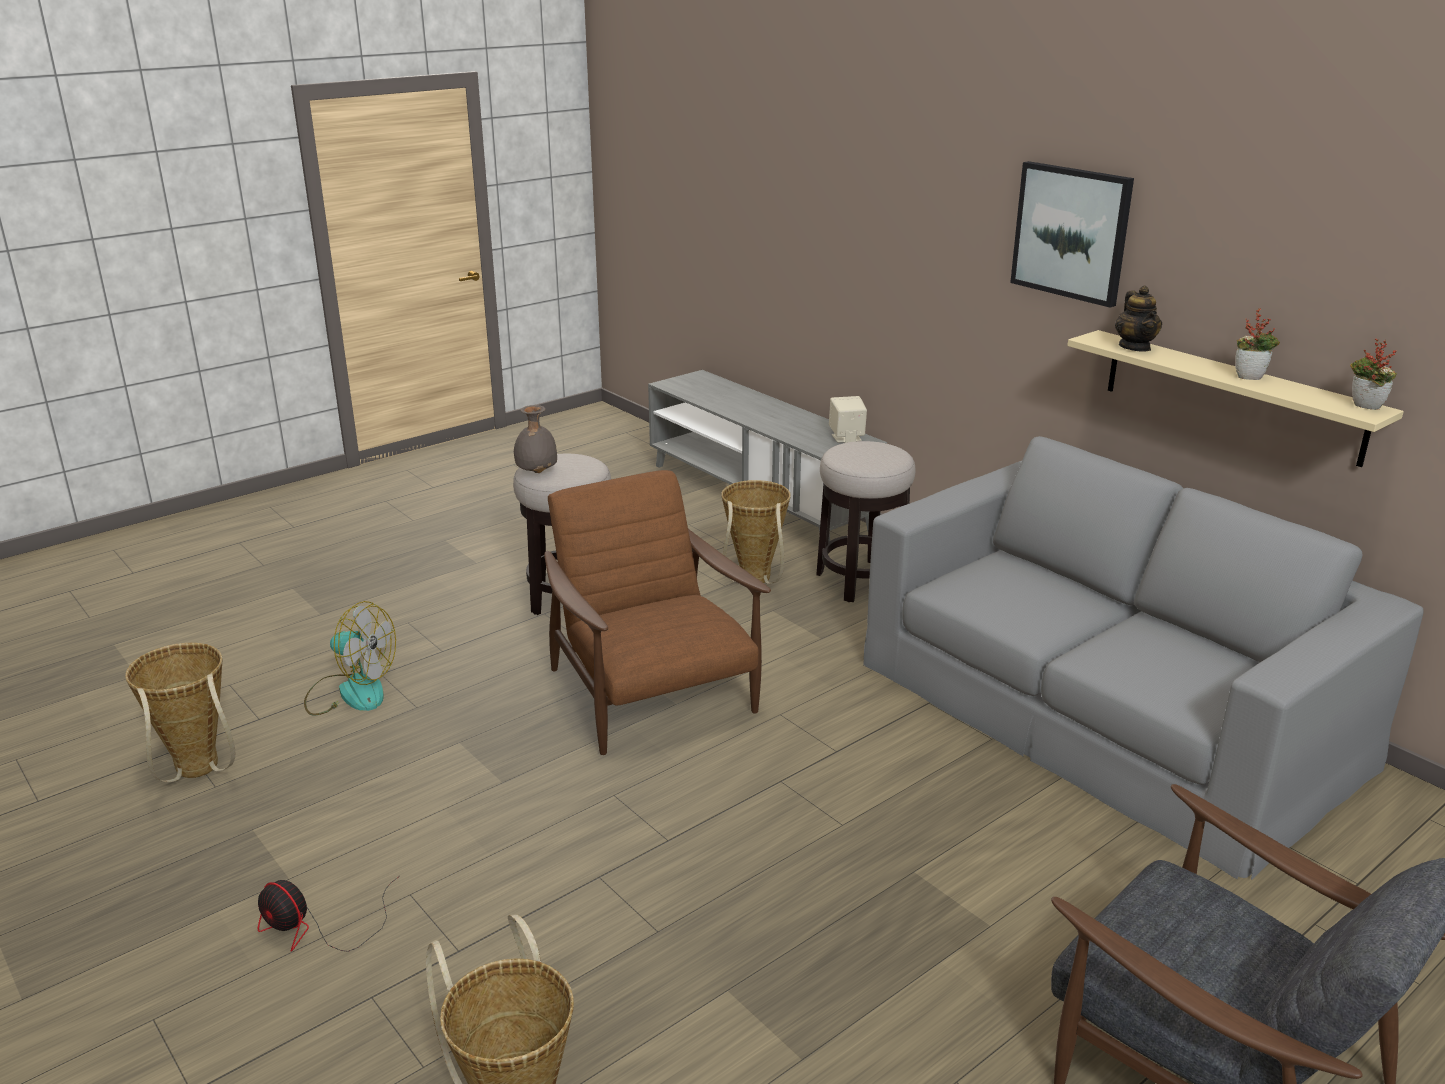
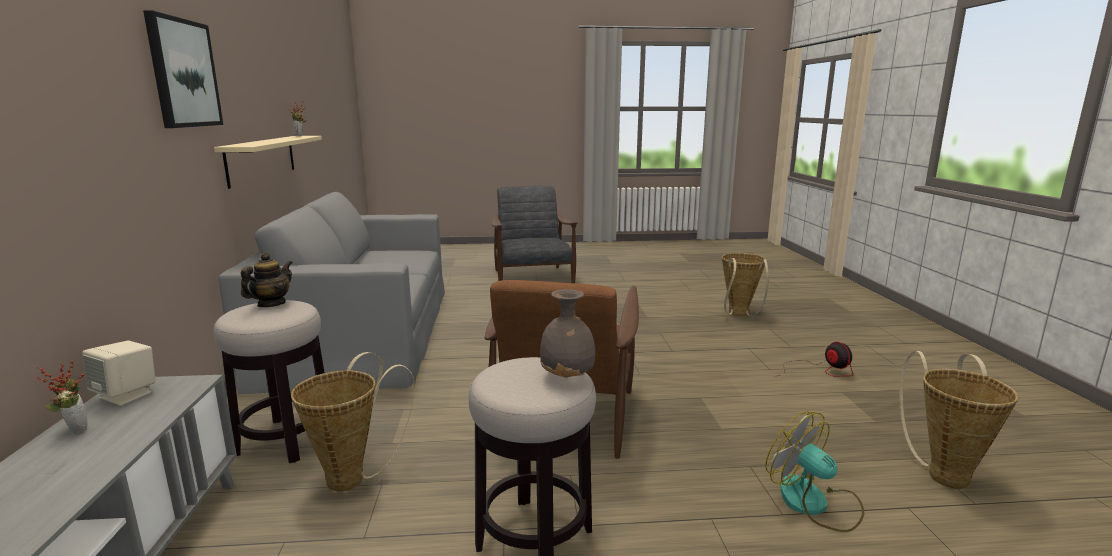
camera: 145 degrees left, 10 degrees down
teapot [1115,286,1162,352] -> teapot moved to [241,253,293,307]
potted plant [1235,308,1280,380] -> potted plant moved to [36,361,88,433]

